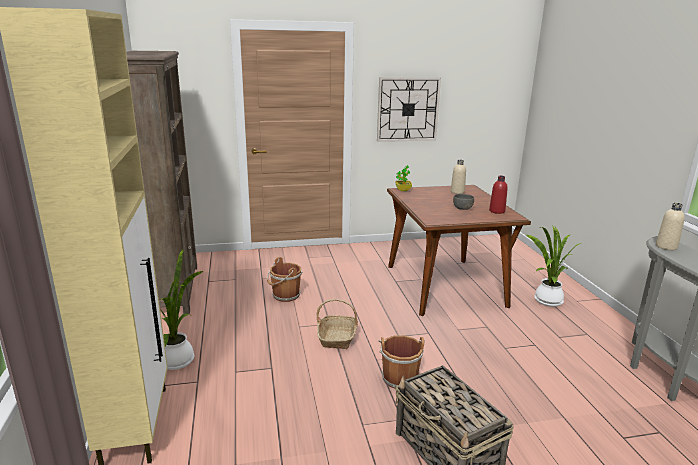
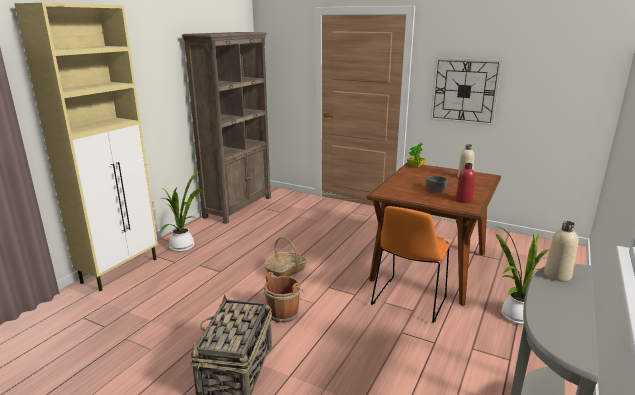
camera: 40 degrees right, 0 degrees up
brown bucket [267,257,303,302] -> none
none -> orange chair [371,206,449,323]

